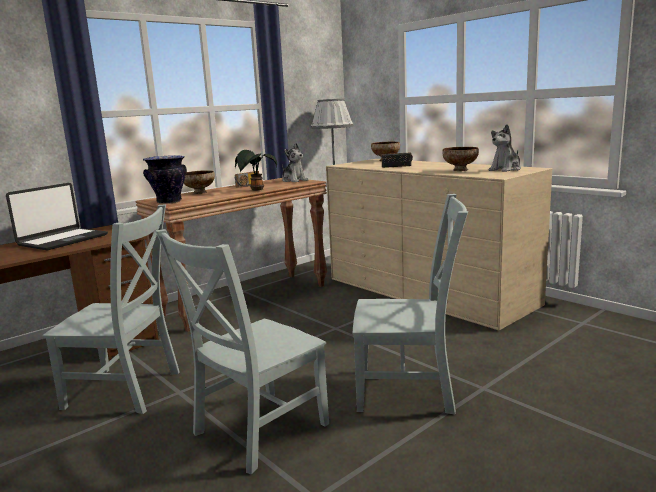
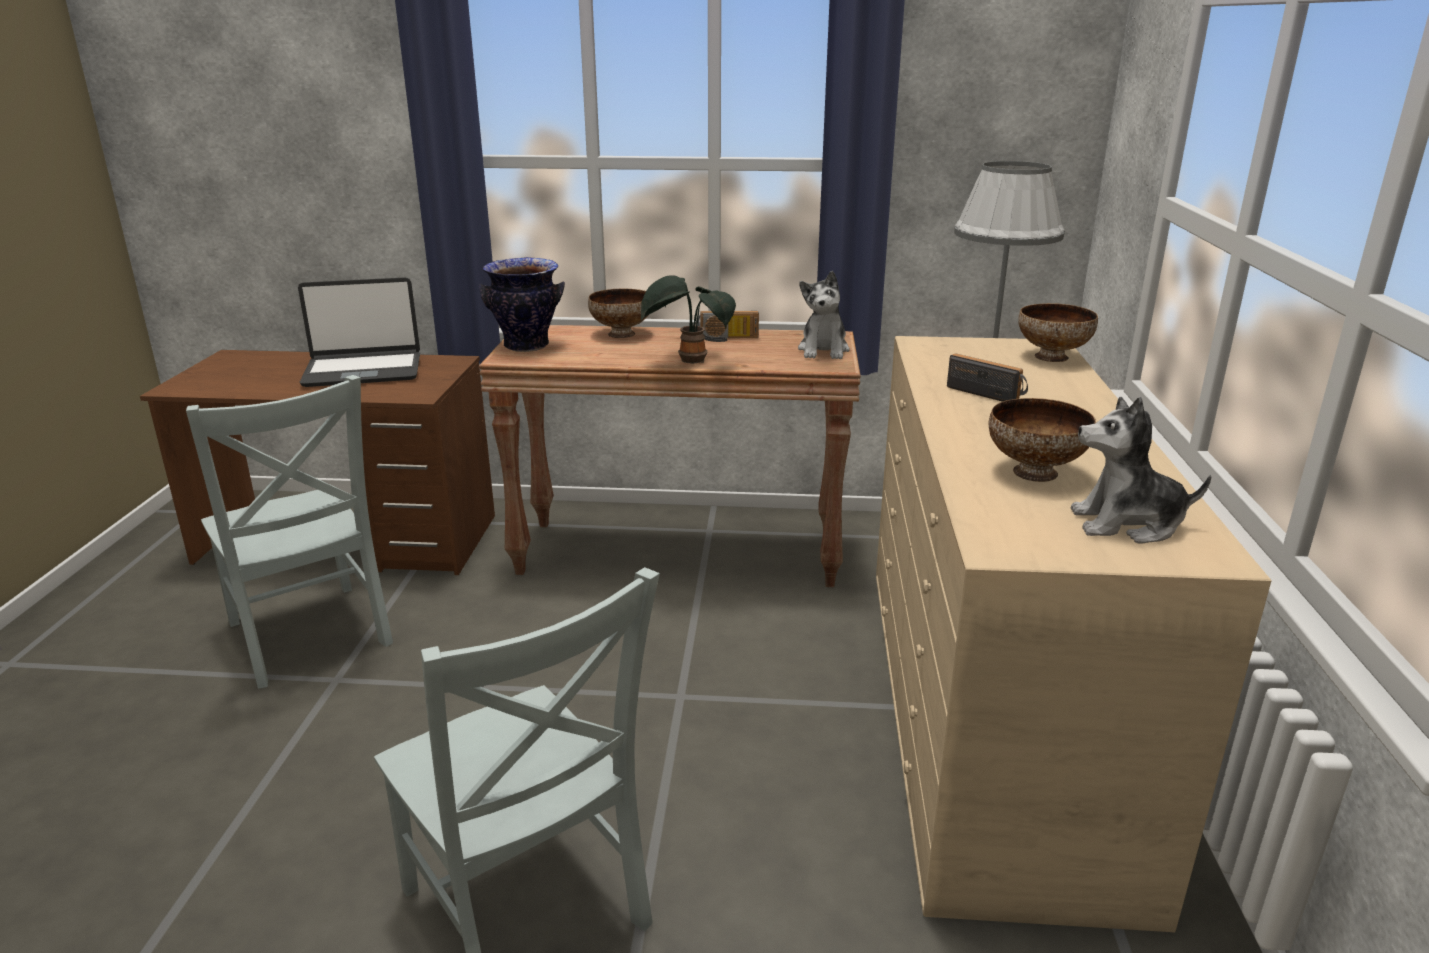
camera: 45 degrees right, 10 degrees up
grey chair [156,229,329,474] -> none

